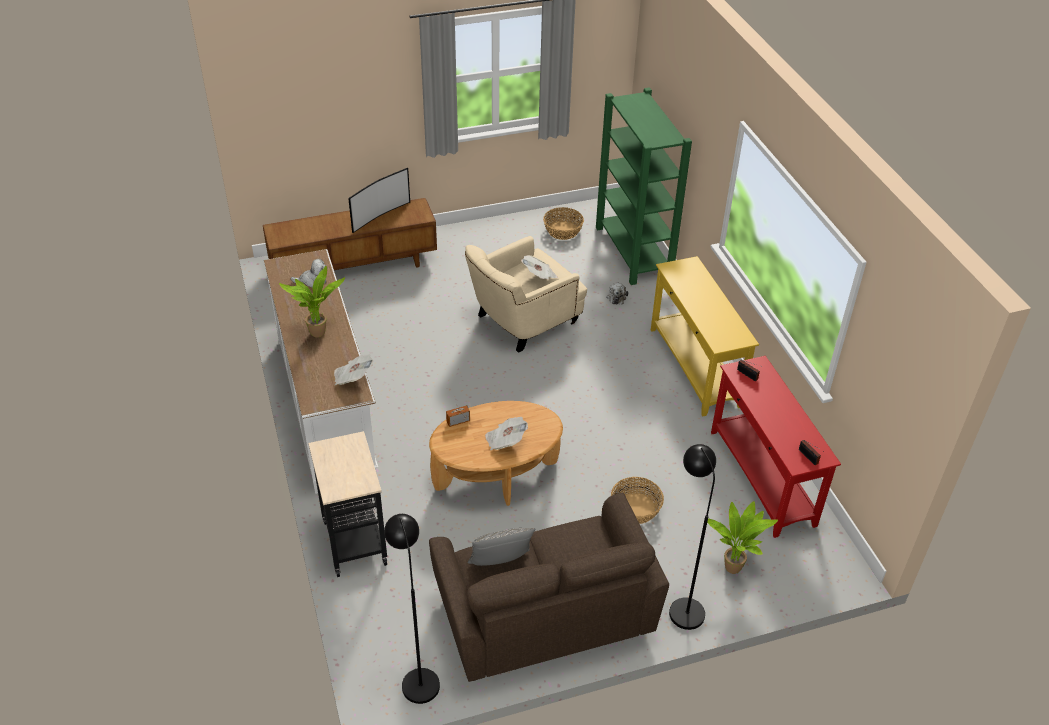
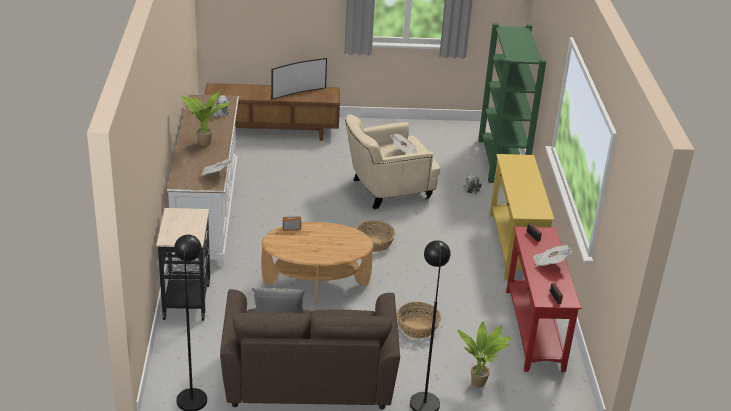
camera: 15 degrees right, 10 degrees down
newspaper [485,417,528,450] -> newspaper moved to [533,245,572,266]
basket [543,207,584,240] -> basket moved to [356,221,395,252]

